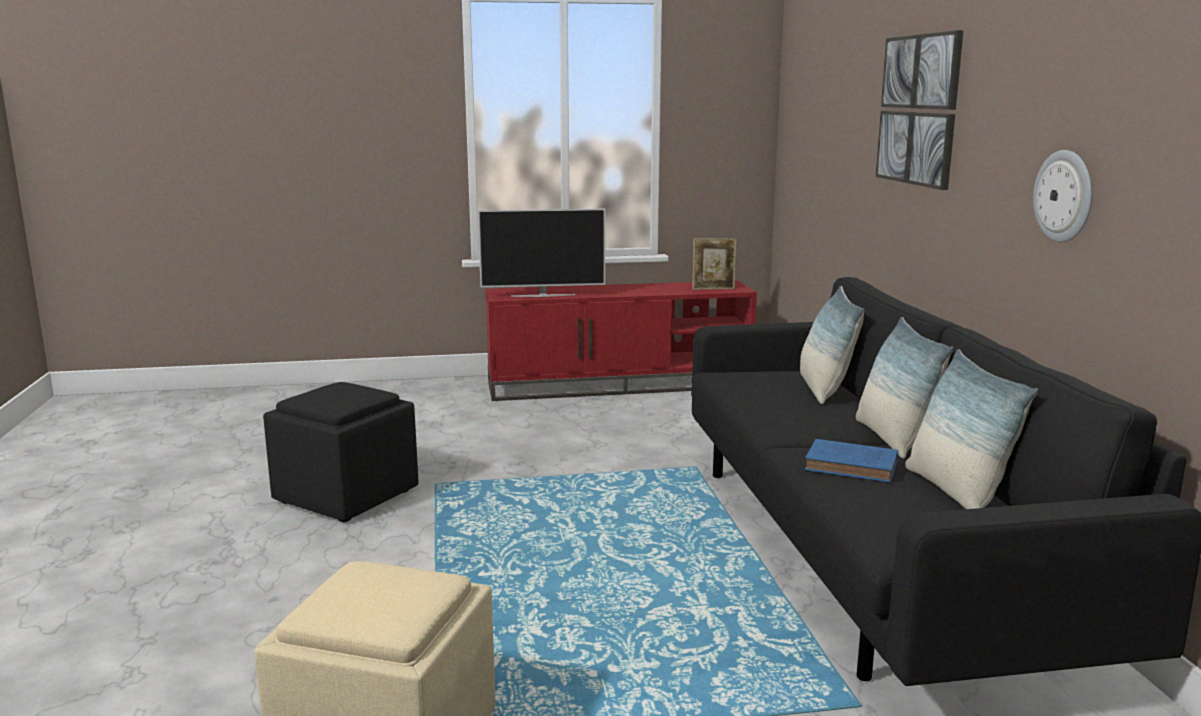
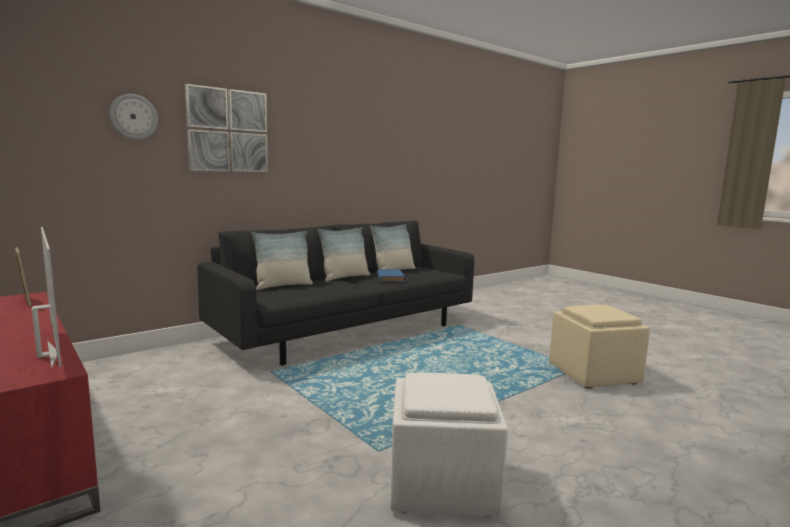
camera: 120 degrees left, 5 degrees down
black ottoman [263,382,419,522] -> white ottoman [390,373,508,517]
wall clock [1033,150,1092,242] -> wall clock moved to [110,94,158,140]

